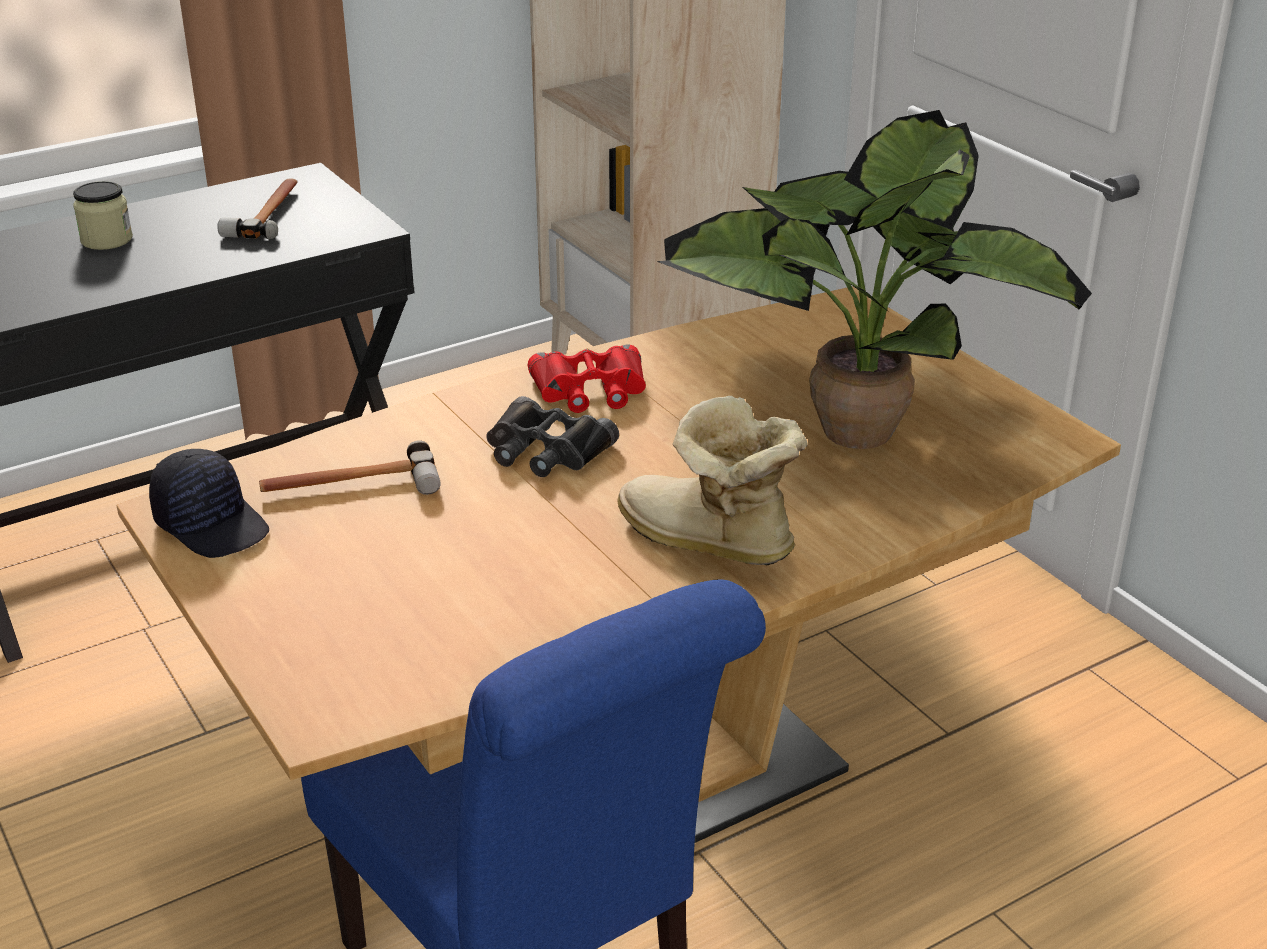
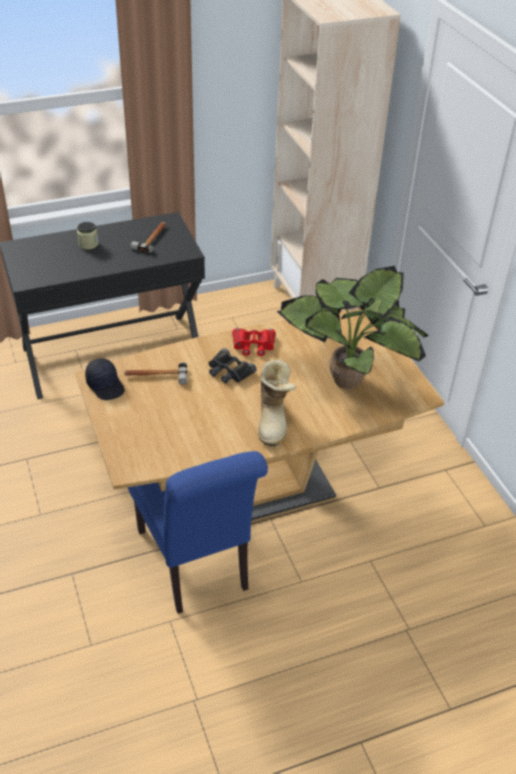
camera: 10 degrees right, 10 degrees up
boot [618,396,808,565] -> boot turned 135 degrees counterclockwise [258,359,296,446]

